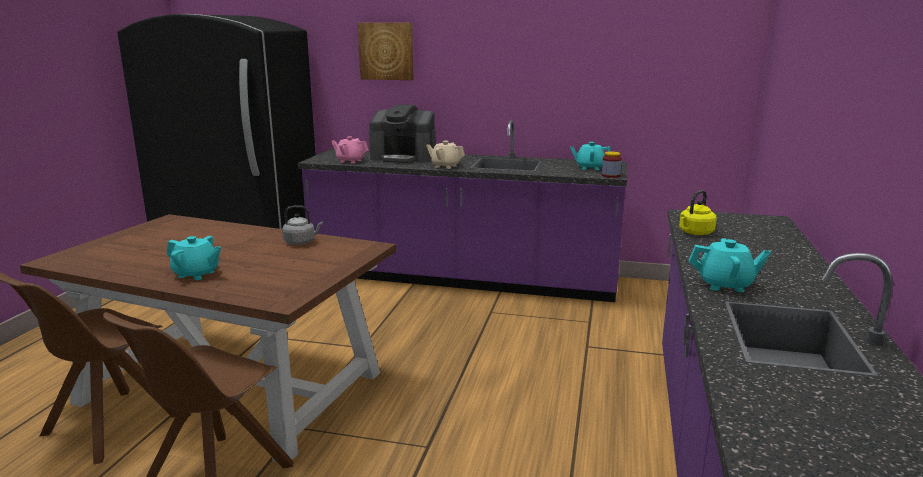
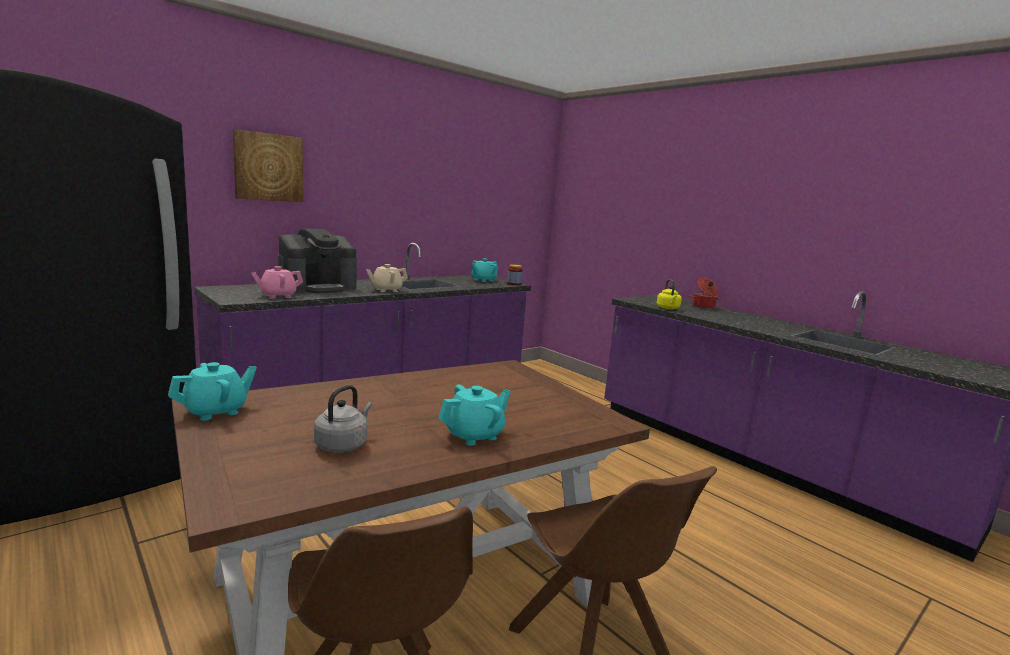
camera: 55 degrees left, 5 degrees down
grey kettle [282,205,323,245] -> grey kettle moved to [314,385,372,453]
turquoise teapot [689,238,771,292] -> turquoise teapot moved to [168,362,257,421]
none -> cooking pot [690,277,721,309]

